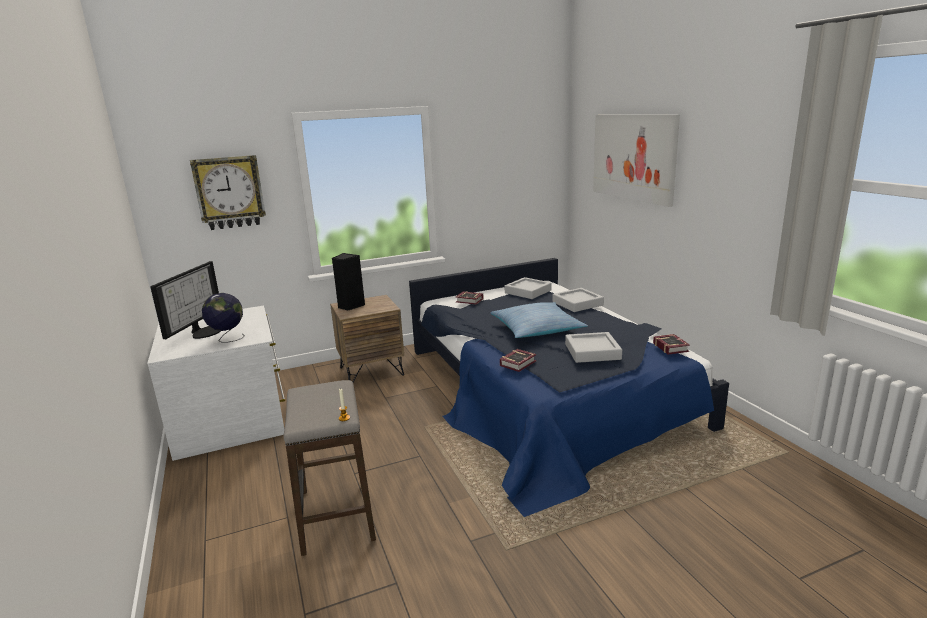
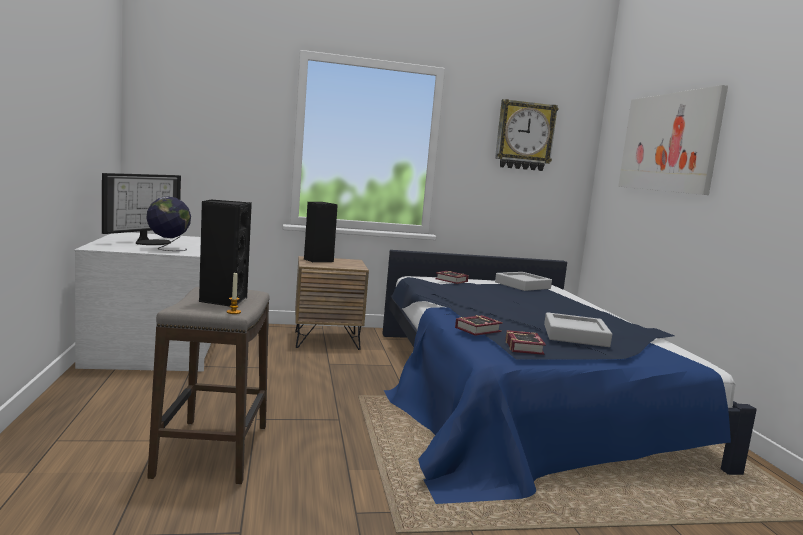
camera: 10 degrees right, 10 degrees down
wall clock [190,155,266,230] -> wall clock moved to [495,99,559,171]
pillow [490,302,588,338] -> none
grey tray [553,288,604,312] -> none
book [653,334,690,355] -> book moved to [506,330,546,355]
none -> black speaker [199,200,252,307]

